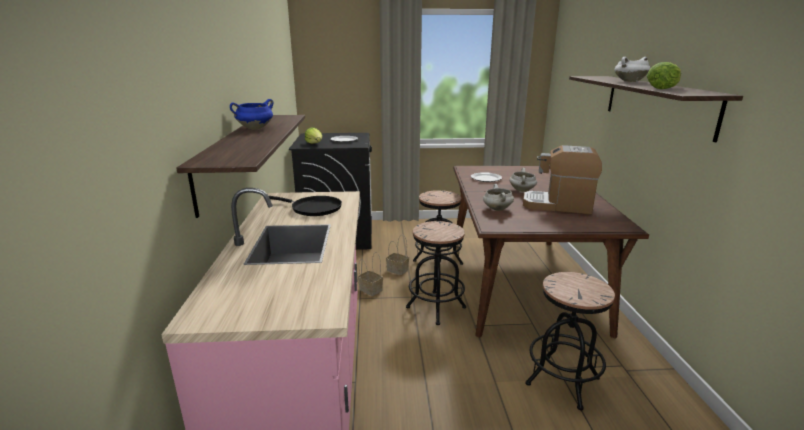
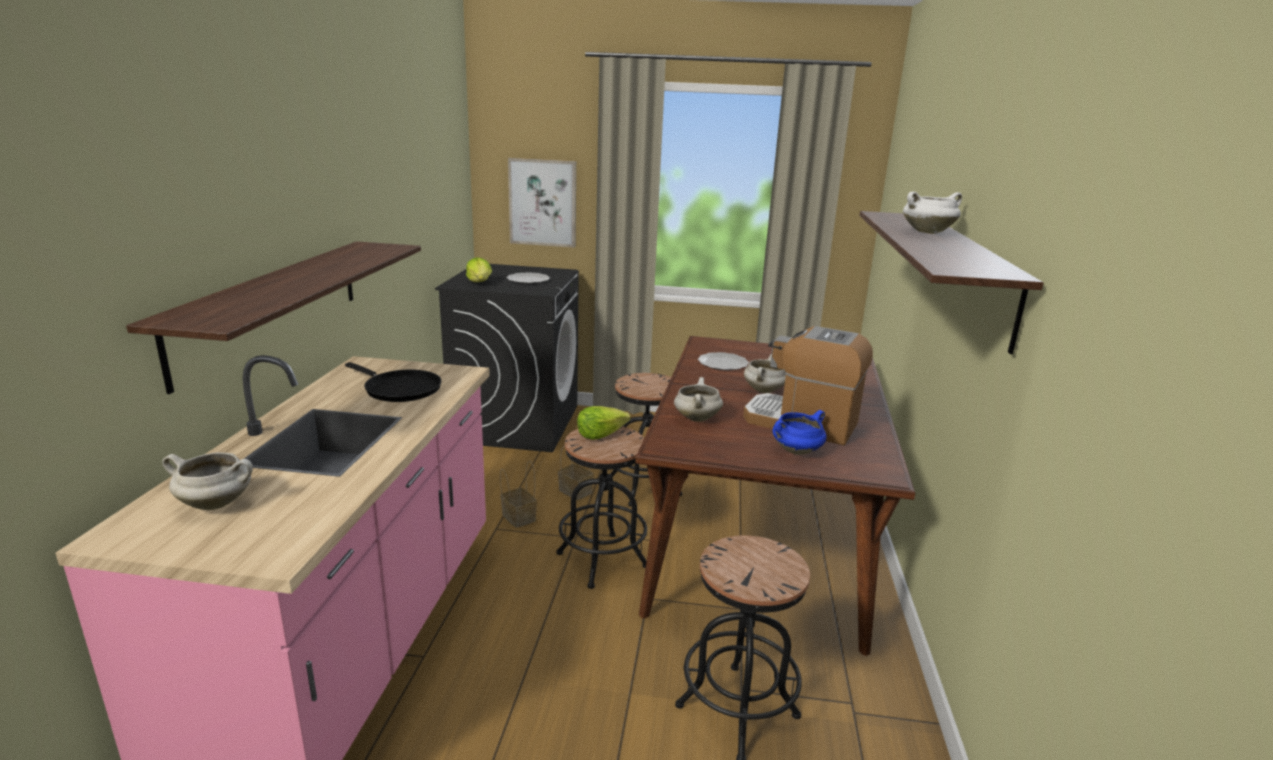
camera: 10 degrees right, 0 degrees up
blue cooking pot [230,99,274,130] -> blue cooking pot moved to [773,410,827,455]
lettuce [647,62,681,89] -> lettuce moved to [577,406,631,440]
none -> white cooking pot [162,452,253,510]
none -> picture [508,158,576,248]

